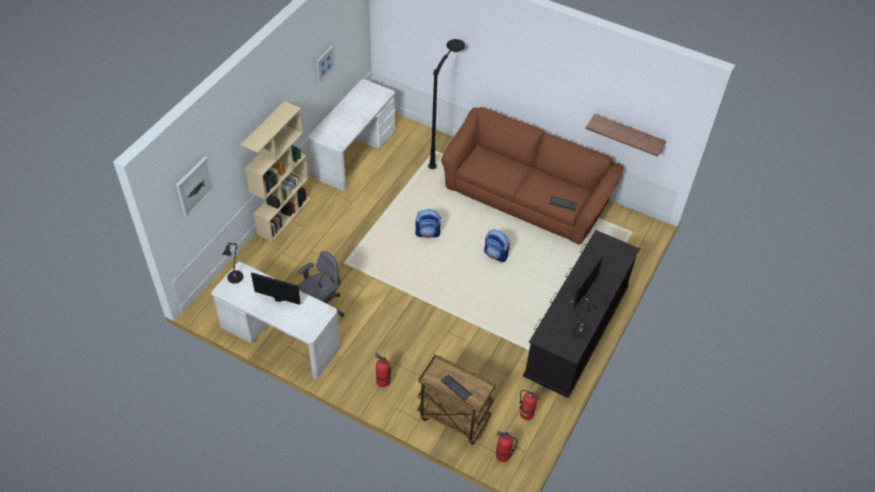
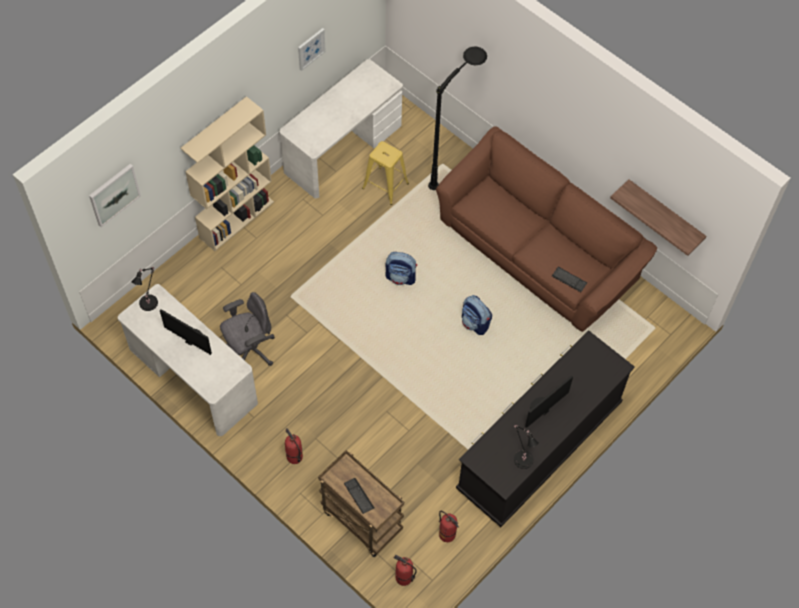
camera: 15 degrees right, 10 degrees up
none -> yellow stool [362,141,409,205]

